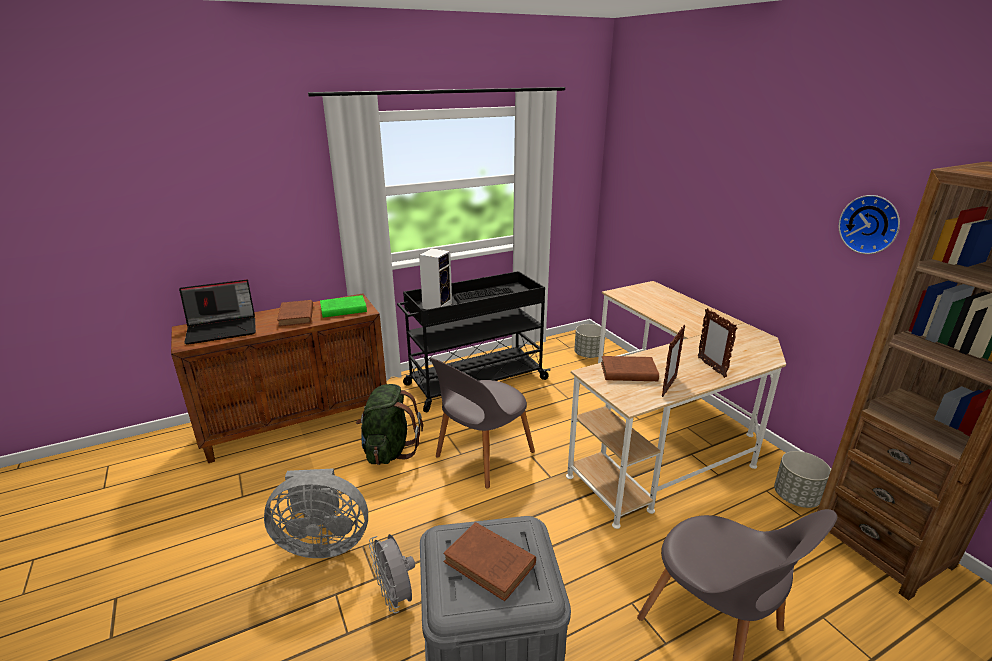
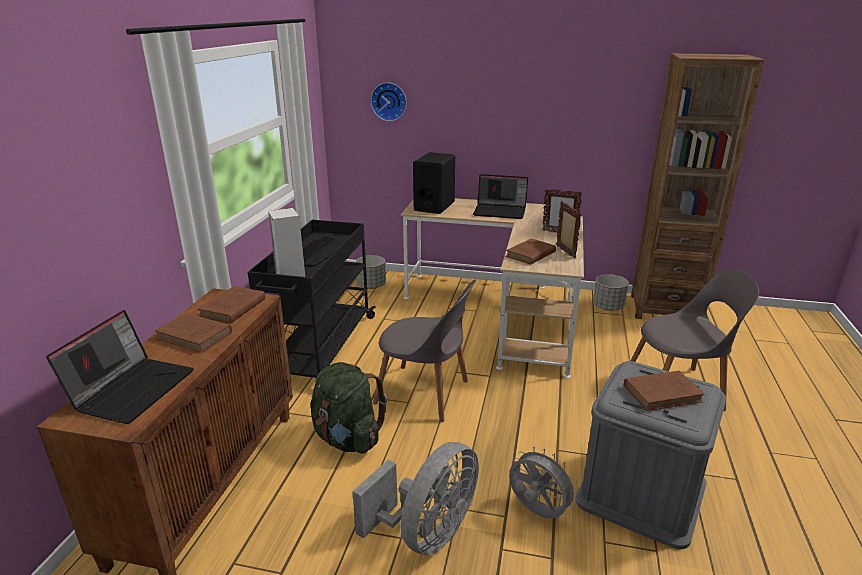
camera: 50 degrees left, 0 degrees up
green book [320,295,367,318] -> brown book [198,286,265,324]
grey fan [369,534,415,613] -> grey fan turned 150 degrees counterclockwise [509,446,580,519]
grey chair [430,358,535,489] -> grey chair turned 60 degrees counterclockwise [373,280,476,422]
wall clock [839,195,900,254] -> wall clock moved to [371,82,407,121]
none -> black speaker [413,152,455,214]
none -> laptop [473,174,528,219]

